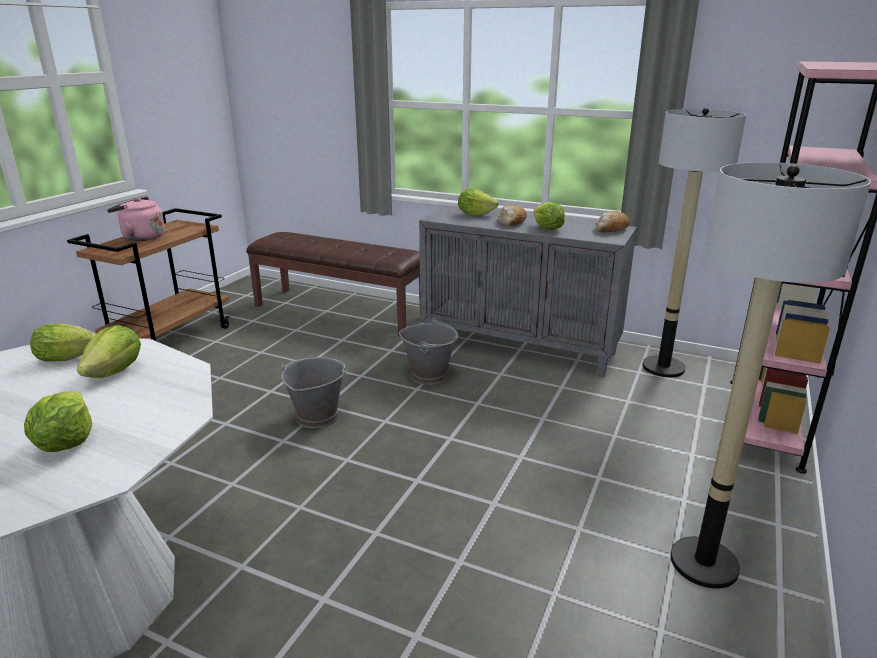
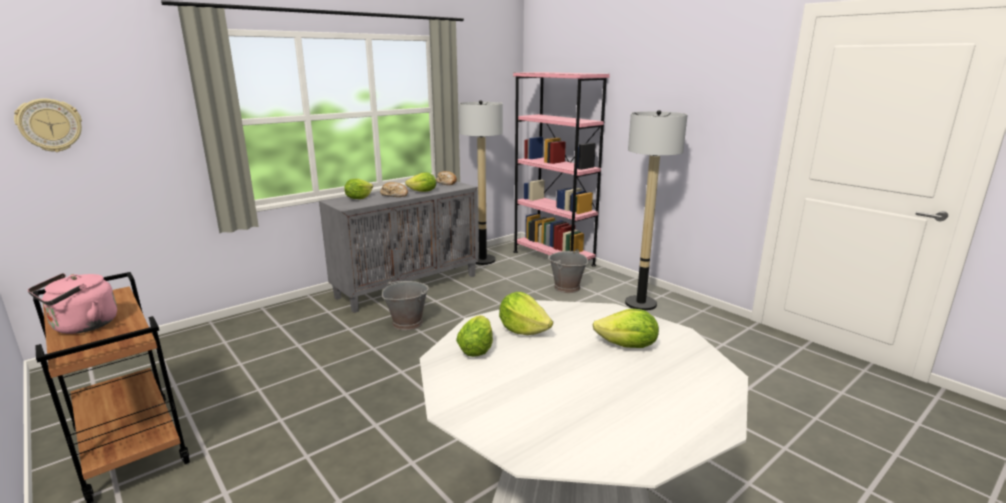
camera: 65 degrees left, 5 degrees down
brown bench [246,232,420,336] -> none
grey bucket [281,357,348,428] -> grey bucket moved to [548,249,588,293]
none -> wall clock [14,99,82,152]

